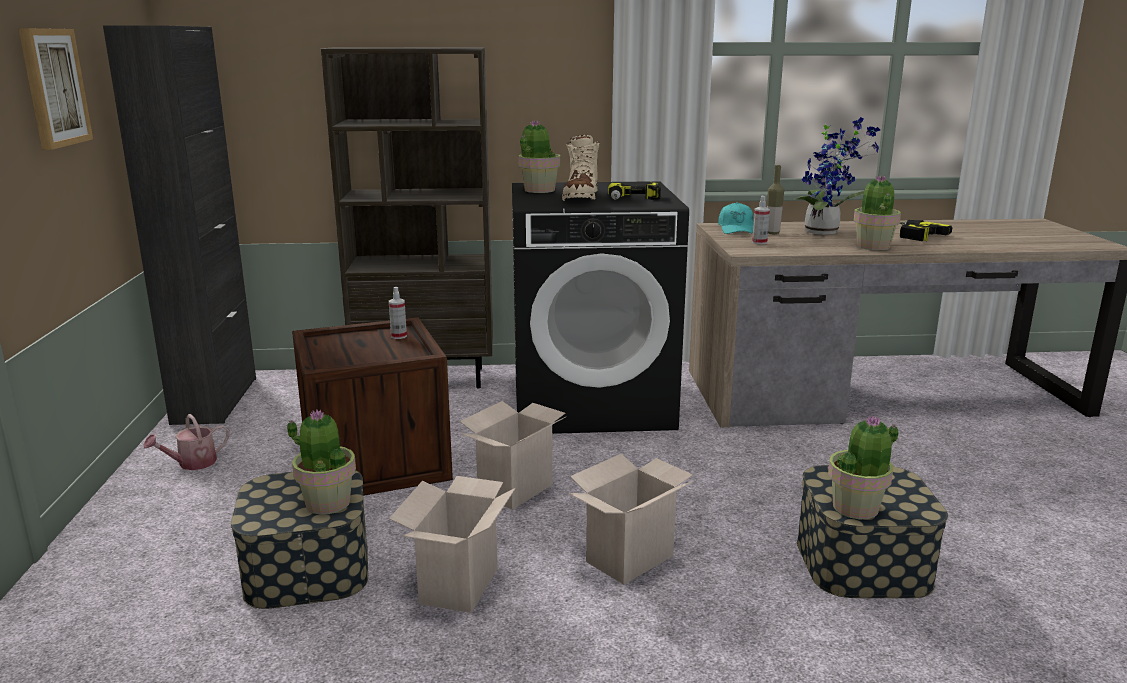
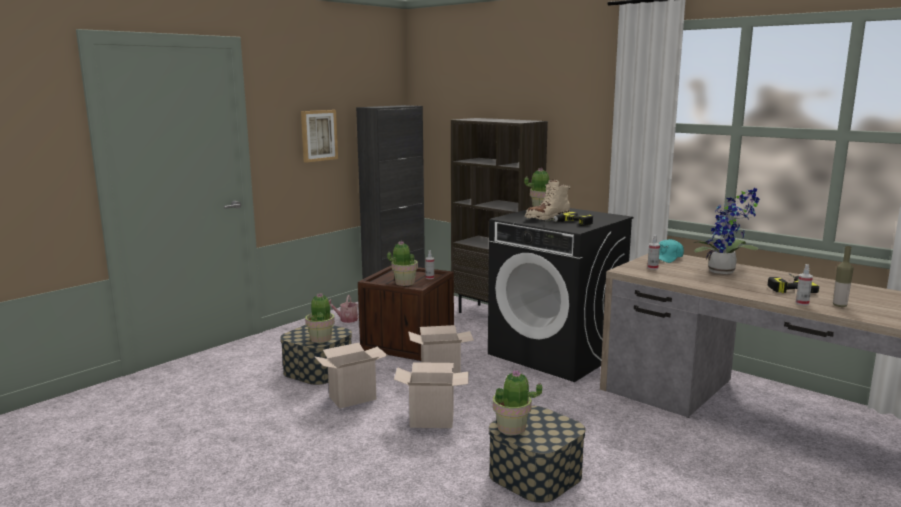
camera: 45 degrees right, 5 degrees down
bottle [767,165,784,234] -> bottle moved to [833,246,854,307]
potted plant [854,175,901,250] -> potted plant moved to [387,241,418,286]
none -> spray bottle [796,264,813,305]

